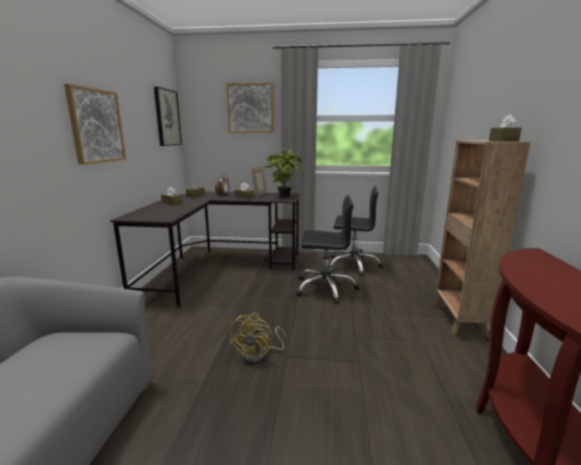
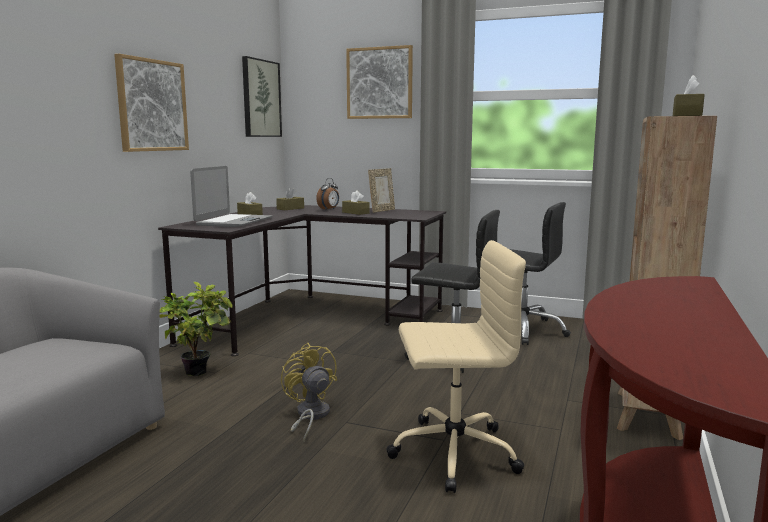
camera: 15 degrees right, 5 degrees down
yellow fan [230,313,286,364] -> yellow fan turned 120 degrees clockwise [281,343,337,442]
potted plant [265,149,303,198] -> potted plant moved to [159,282,233,376]
none -> laptop [190,166,272,227]
none -> beige office chair [386,240,526,493]

